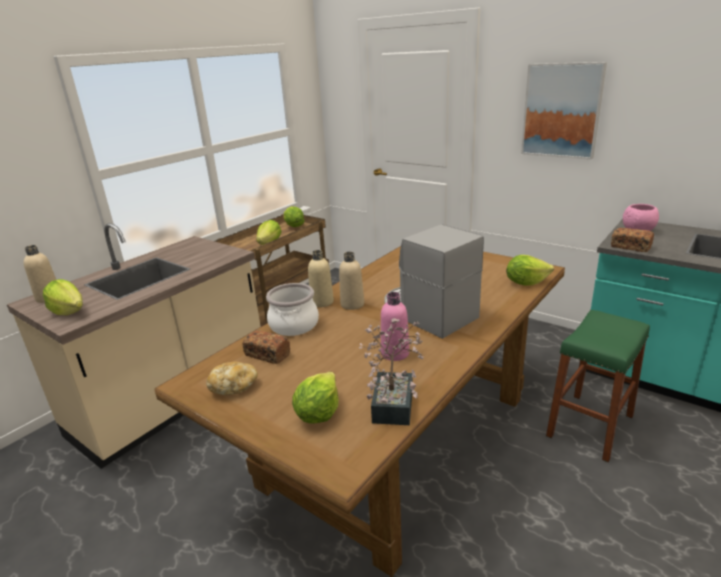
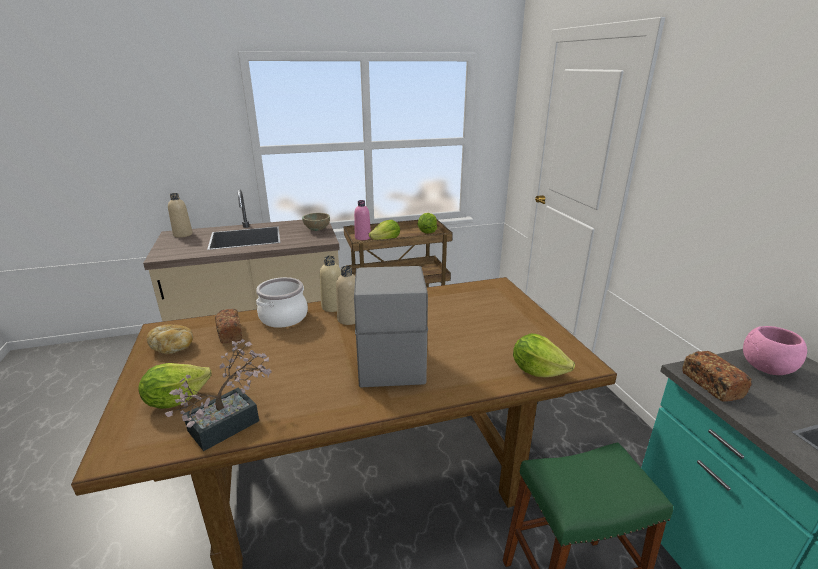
camera: 35 degrees right, 0 degrees up
lettuce [43,279,83,315] -> none
pink bottle [381,292,409,361] -> pink bottle moved to [354,200,371,240]
picture [521,62,607,159] -> none
none -> beige bowl [302,213,330,231]

